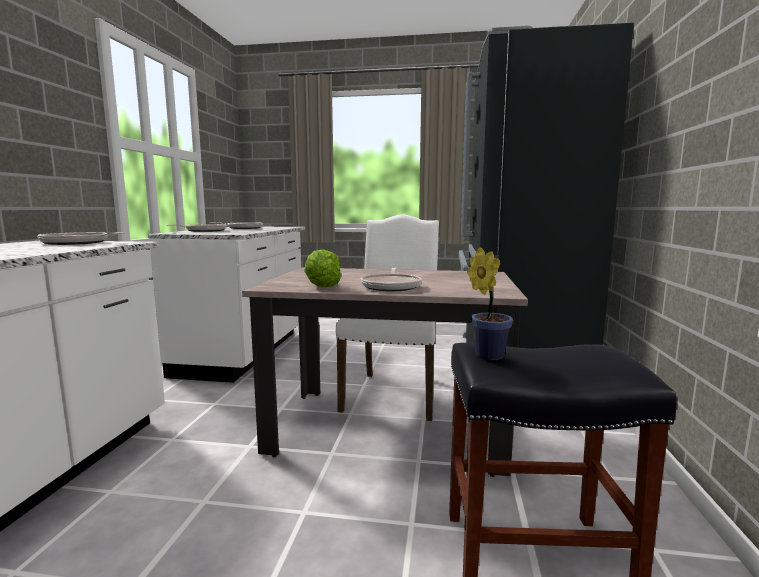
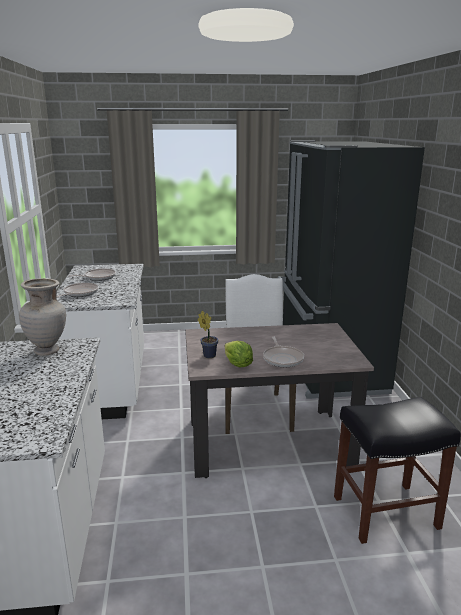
camera: 15 degrees left, 10 degrees up
frying pan [37,232,125,245] -> beige vase [19,278,66,356]
potted plant [467,247,513,360] -> potted plant moved to [198,311,218,358]

